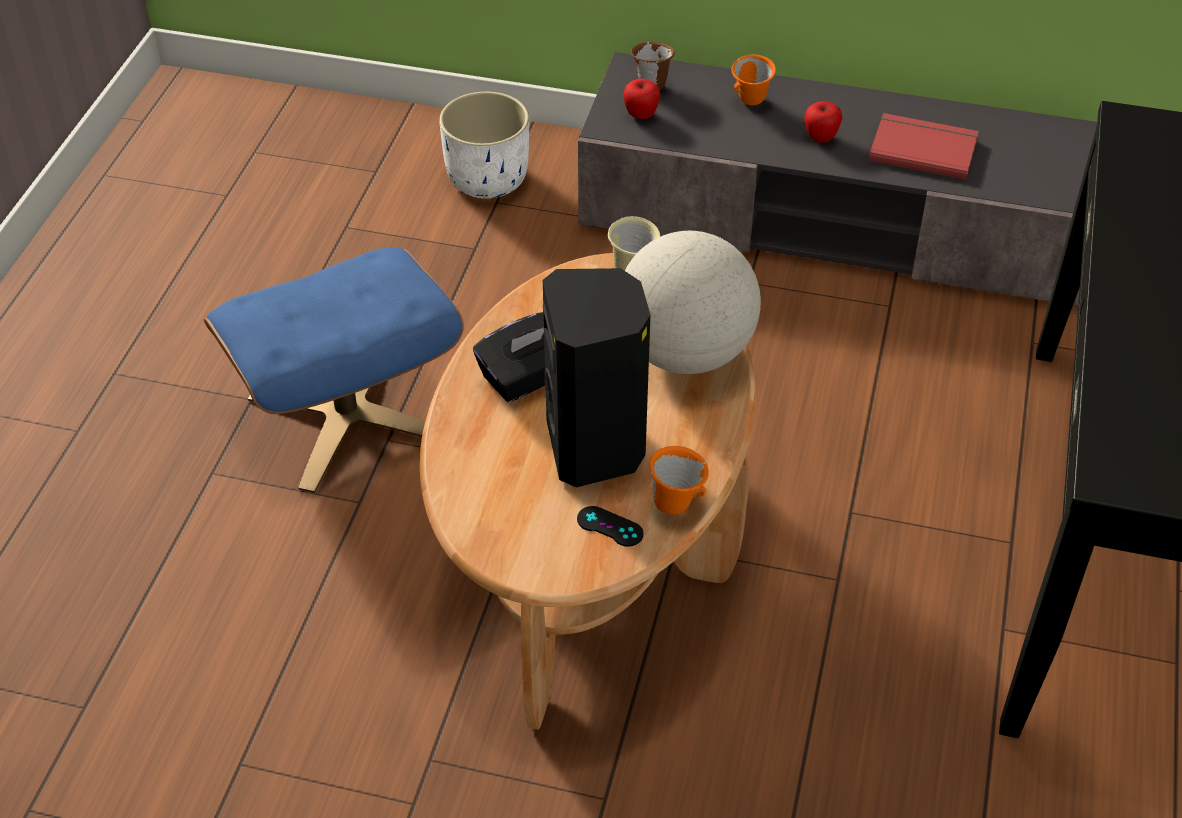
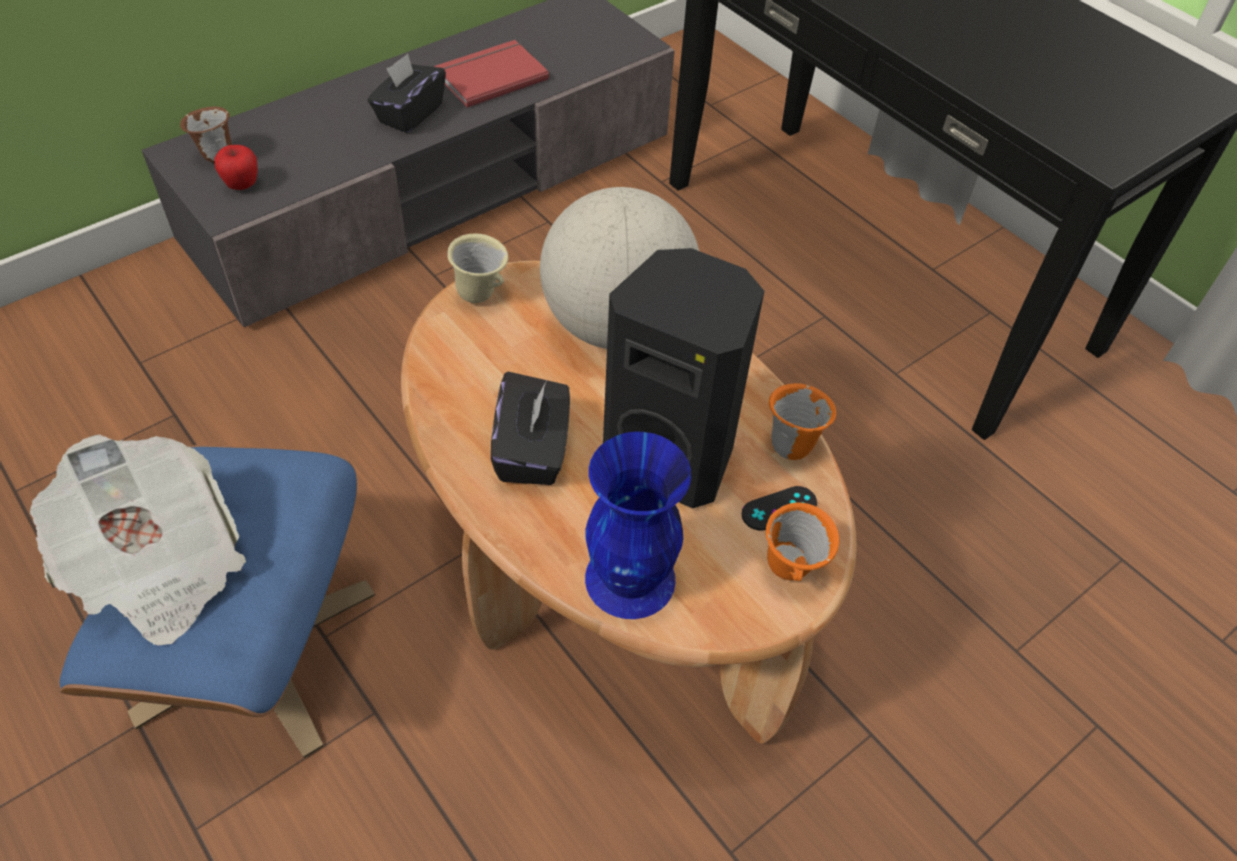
camera: 55 degrees left, 5 degrees up
white planter [439,91,529,199] -> none
orange mug [732,54,776,106] -> orange mug moved to [766,503,839,581]
apple [804,101,842,143] -> black tissue box [367,53,446,133]
none -> newspaper [30,434,246,645]
none -> blue vase [585,432,691,619]

